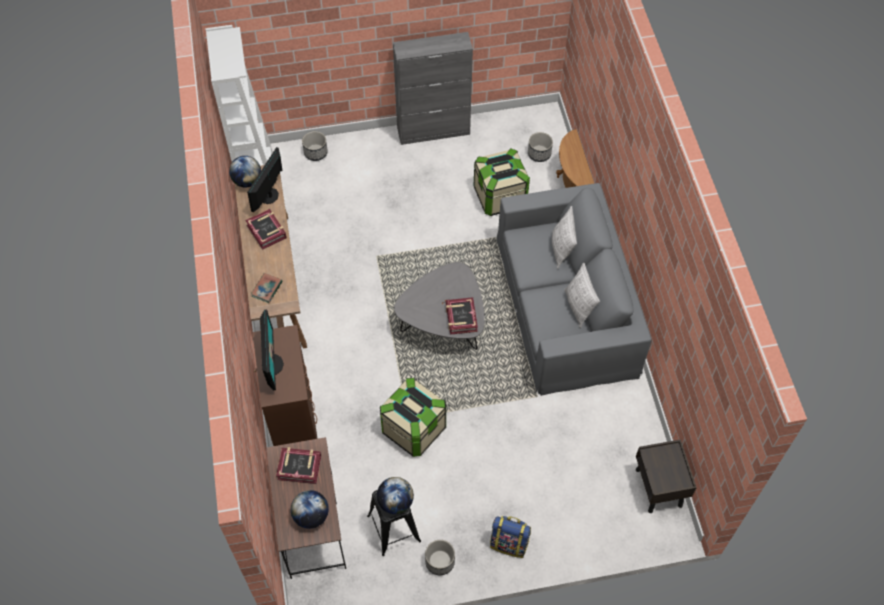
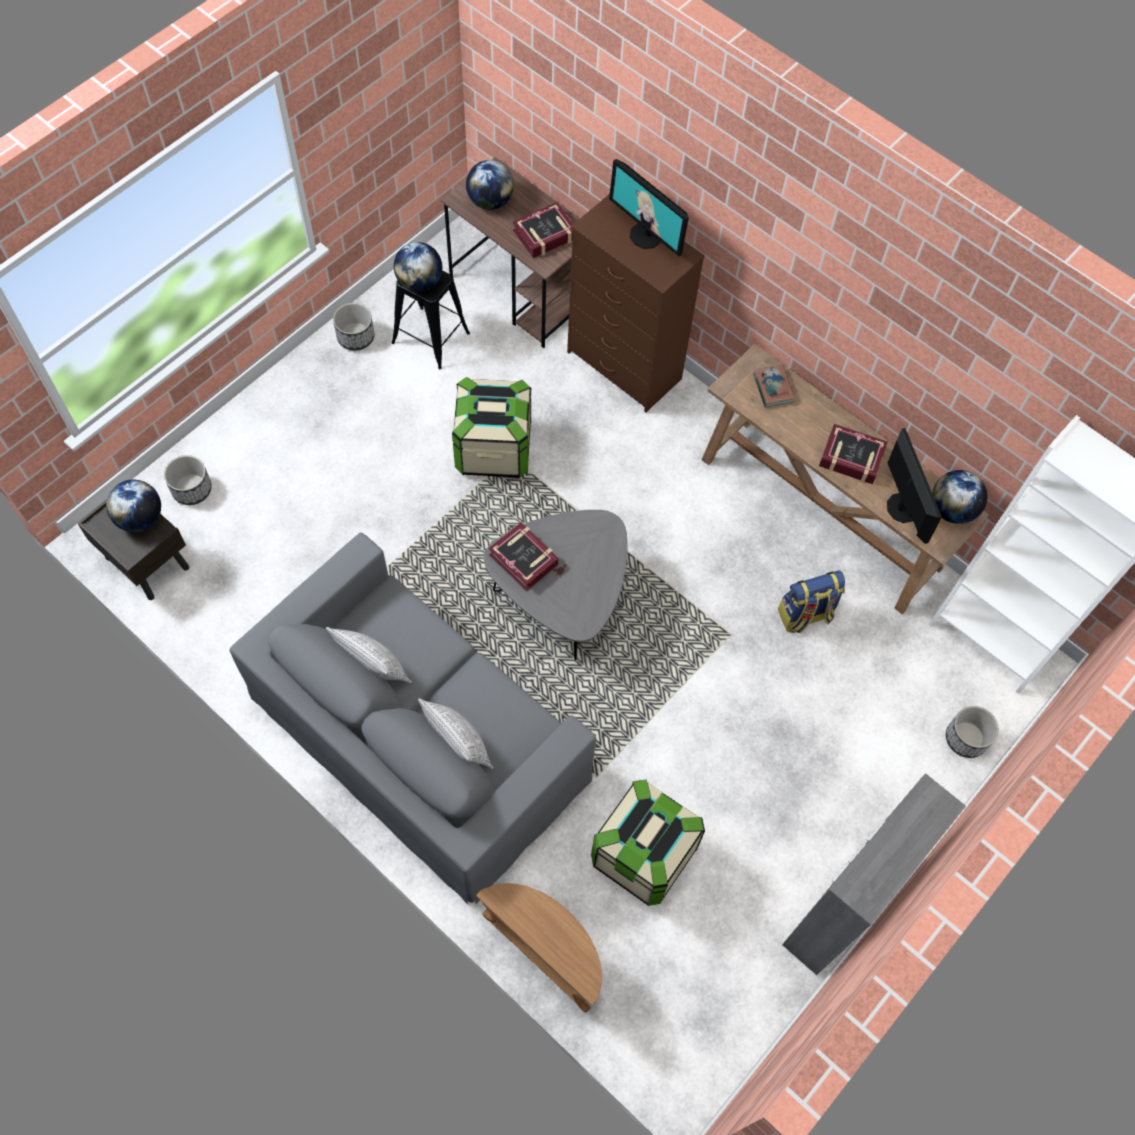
camera: 140 degrees right, 5 degrees up
backpack [490,516,531,558] -> backpack moved to [778,570,845,634]
planter [528,132,553,162] -> planter moved to [164,455,212,505]
none -> globe [106,480,161,532]

